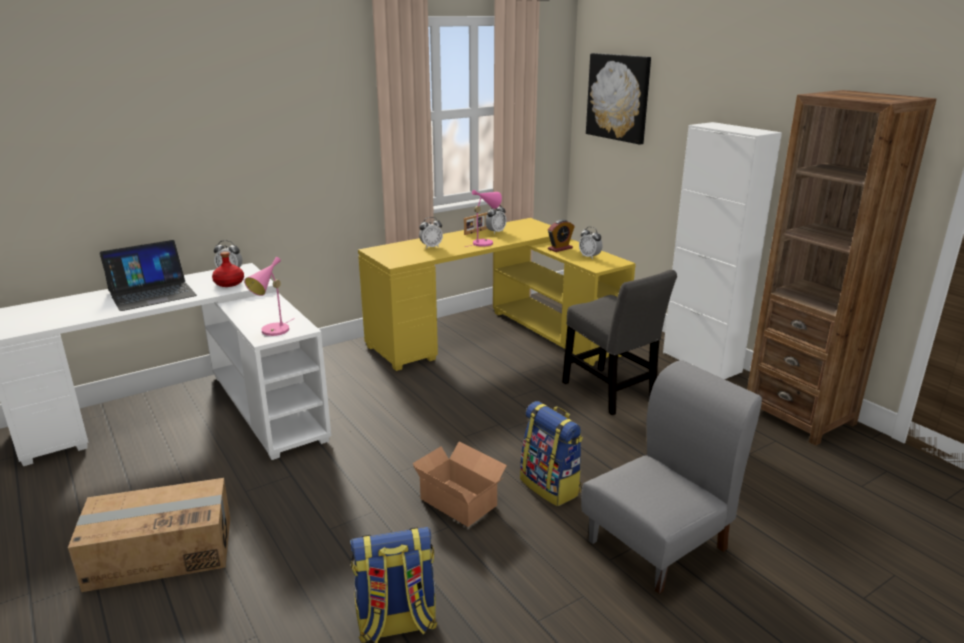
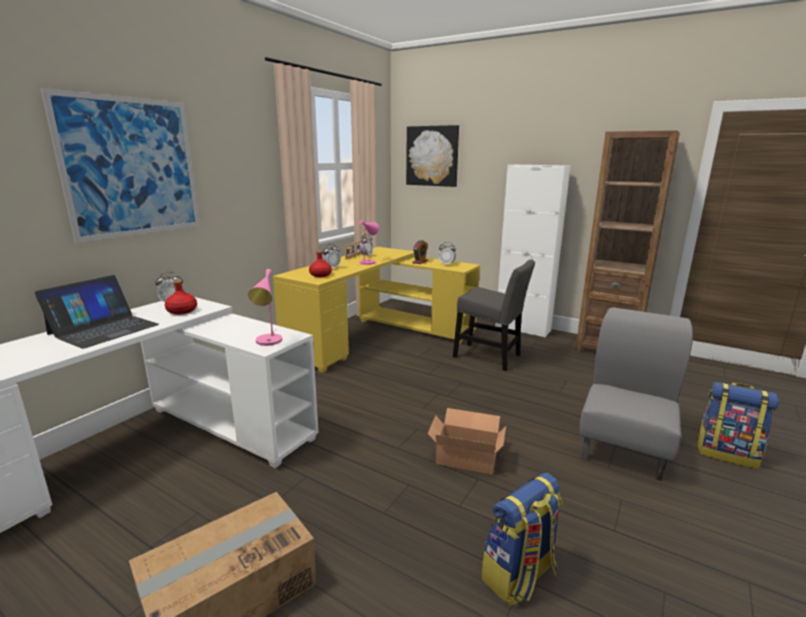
camera: 25 degrees left, 5 degrees down
backpack [520,401,583,506] -> backpack moved to [697,382,779,469]
none -> picture [41,88,200,243]
none -> red bottle [309,251,332,277]

